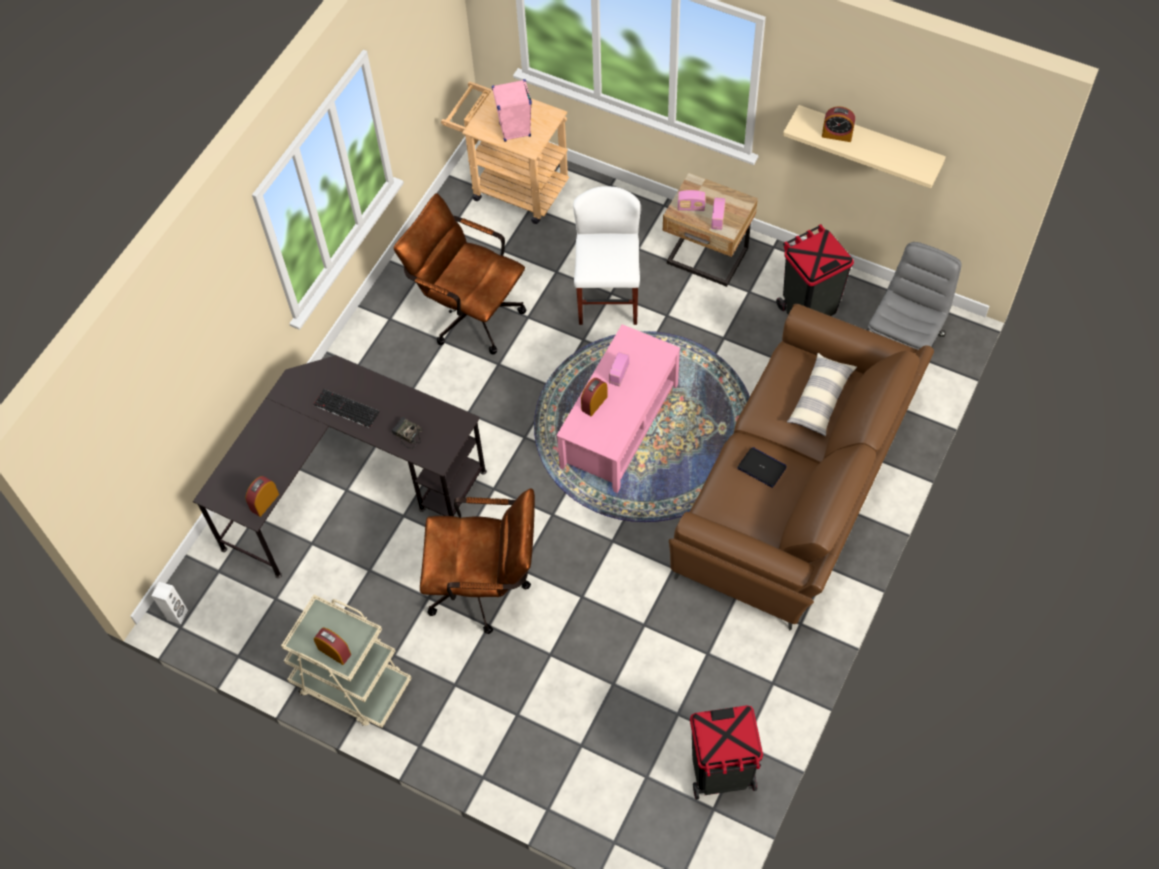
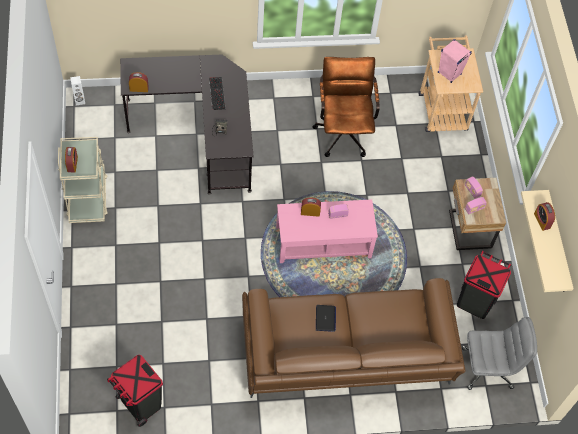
camera: 50 degrees right, 0 degrees up
brown office chair [420,488,535,634] -> none
white chair [573,186,641,325] -> none
pillow [787,353,857,436] -> none

